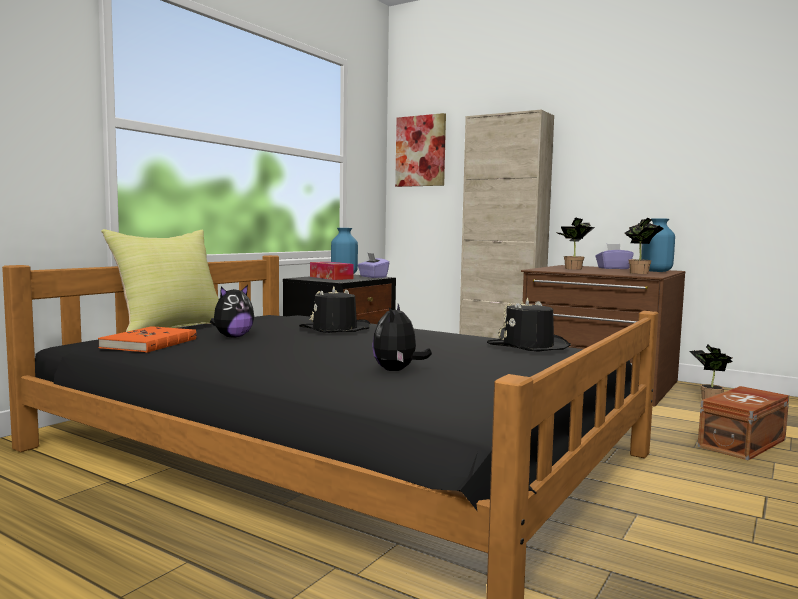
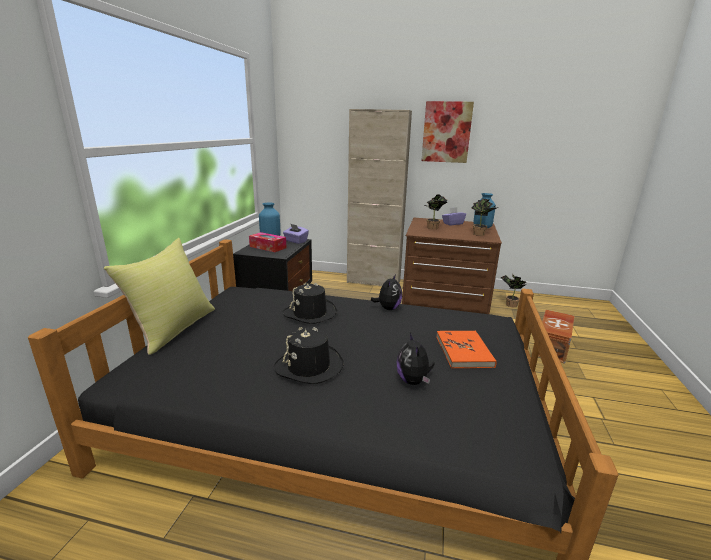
camera: 20 degrees left, 15 degrees up
orange book [98,326,197,353] -> orange book moved to [436,331,497,368]
plush toy [210,285,254,338] -> plush toy moved to [371,274,402,310]
picture [395,113,446,187] -> picture moved to [421,101,474,163]
black hat [487,297,571,352] -> black hat moved to [274,327,344,384]

